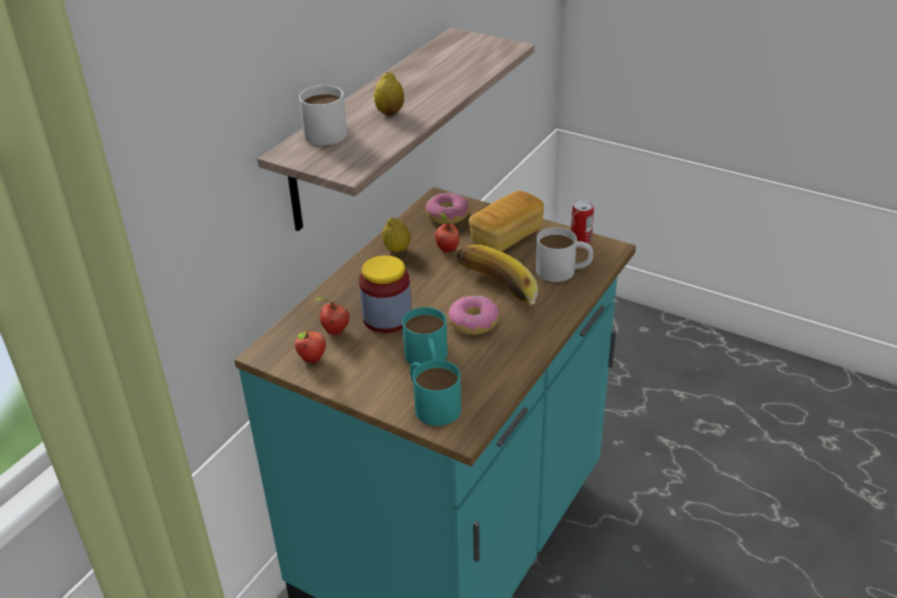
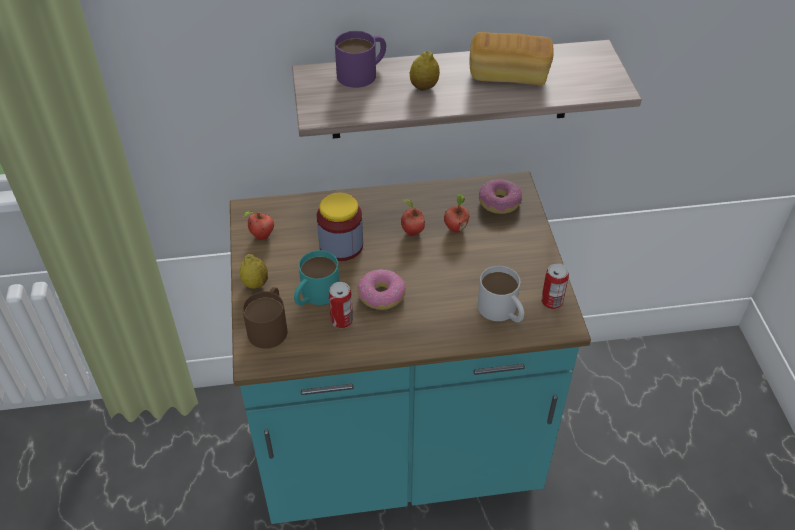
camera: 50 degrees right, 10 degrees up
white mug [299,85,347,145] -> purple mug [335,31,386,88]
apple [313,297,350,335] -> apple moved to [401,199,425,236]
lemon [382,217,411,252] -> lemon moved to [240,254,268,289]
turquoise mug [410,360,461,426] -> brown mug [242,287,288,349]
banana [457,244,538,306] -> none
bread [469,191,544,252] -> bread moved to [469,32,553,85]
none -> can [329,282,353,328]

